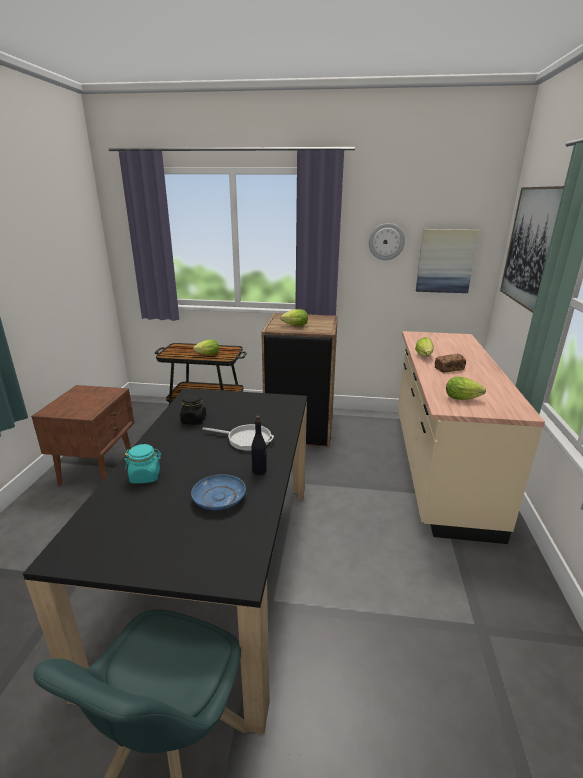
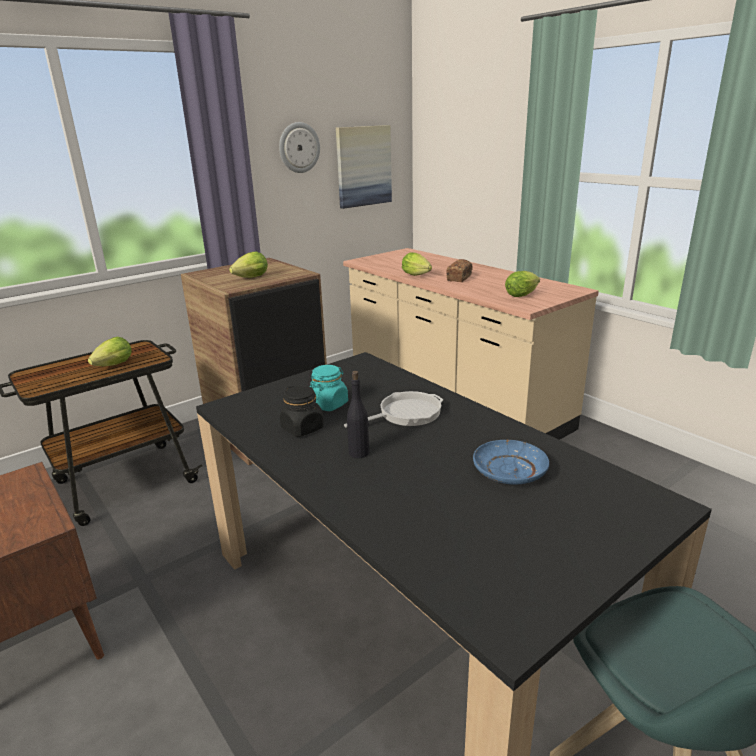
camera: 45 degrees left, 0 degrees up
turquoise jar [124,444,161,484] -> turquoise jar moved to [310,365,348,411]
black bottle [251,416,267,475] -> black bottle moved to [347,371,369,458]
picture [500,186,564,313] -> none

